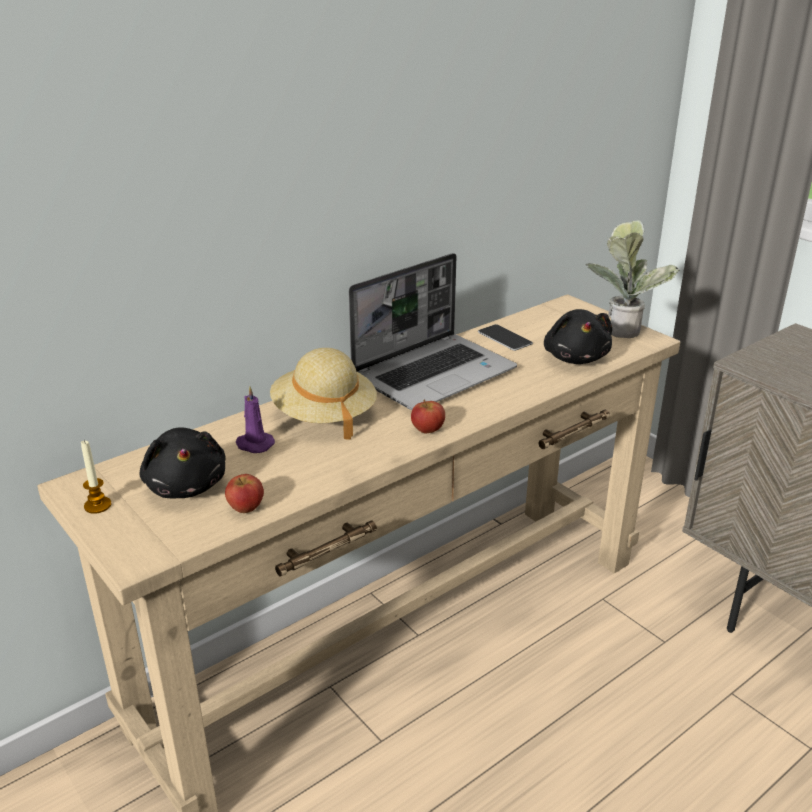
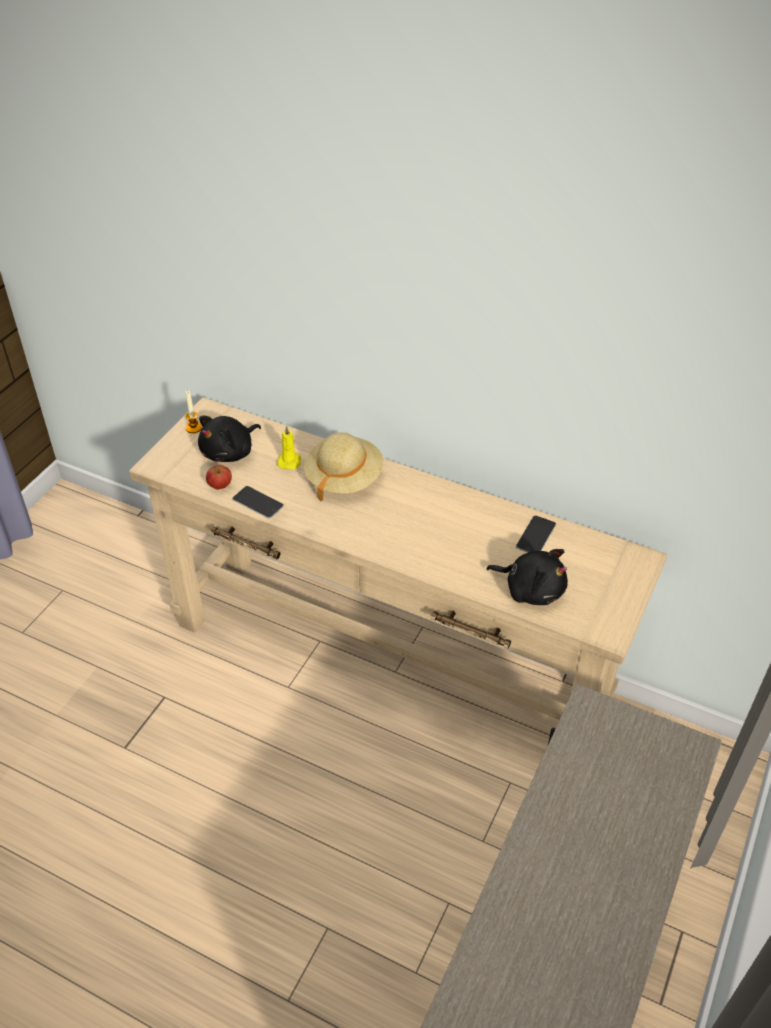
camera: 65 degrees right, 15 degrees up
purple candle [236,386,275,453] -> yellow candle [277,425,301,469]
laptop [348,253,517,410] -> none
apple [411,399,445,433] -> none
black plush toy [544,309,612,364] -> black plush toy turned 120 degrees counterclockwise [486,549,568,605]
potted plant [586,220,680,338] -> none
none -> phone [232,486,284,519]

